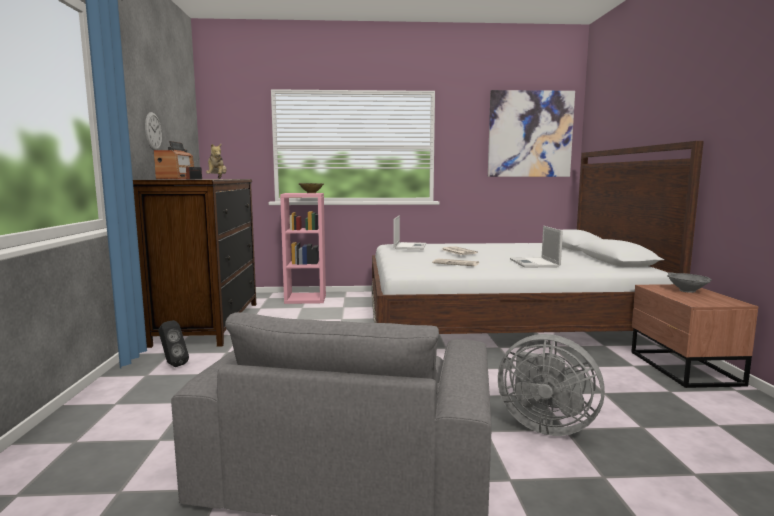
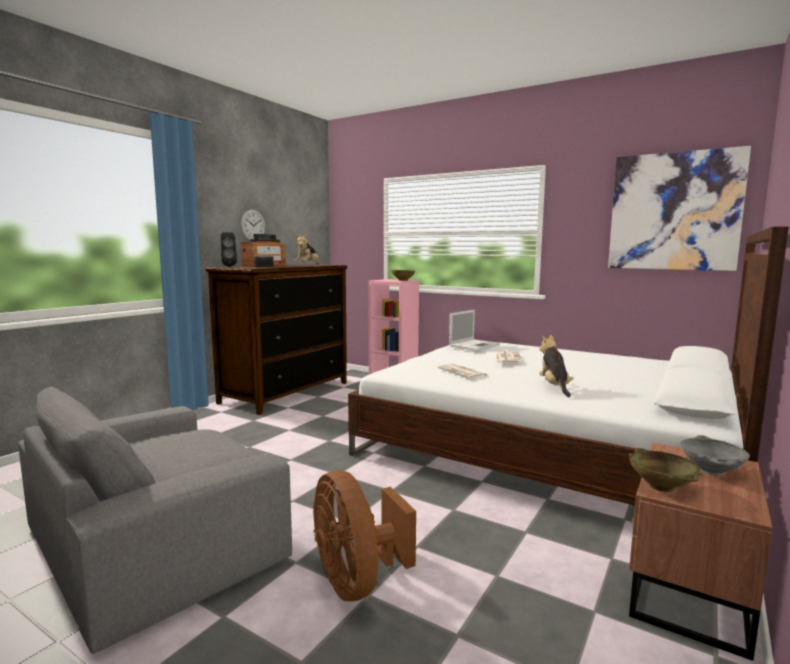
camera: 35 degrees right, 0 degrees up
black speaker [158,320,189,367] -> black speaker moved to [221,232,237,267]
grey fan [498,334,605,436] -> brown fan [313,470,416,601]
laptop [510,226,563,268] -> plush toy [539,335,574,397]
none -> beige bowl [629,448,702,492]

